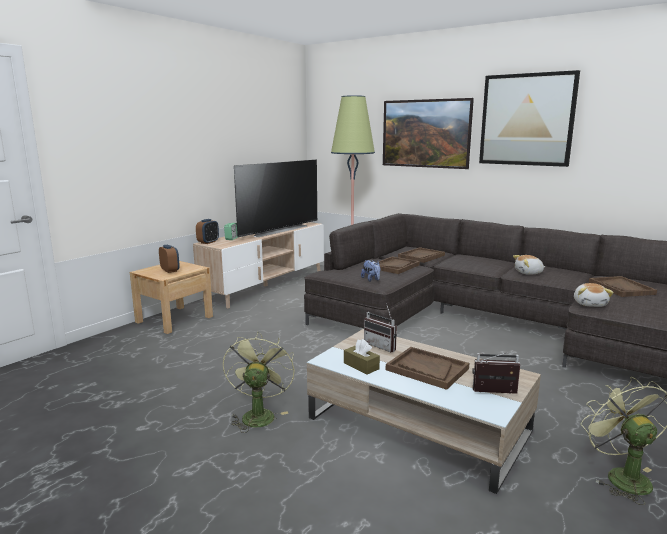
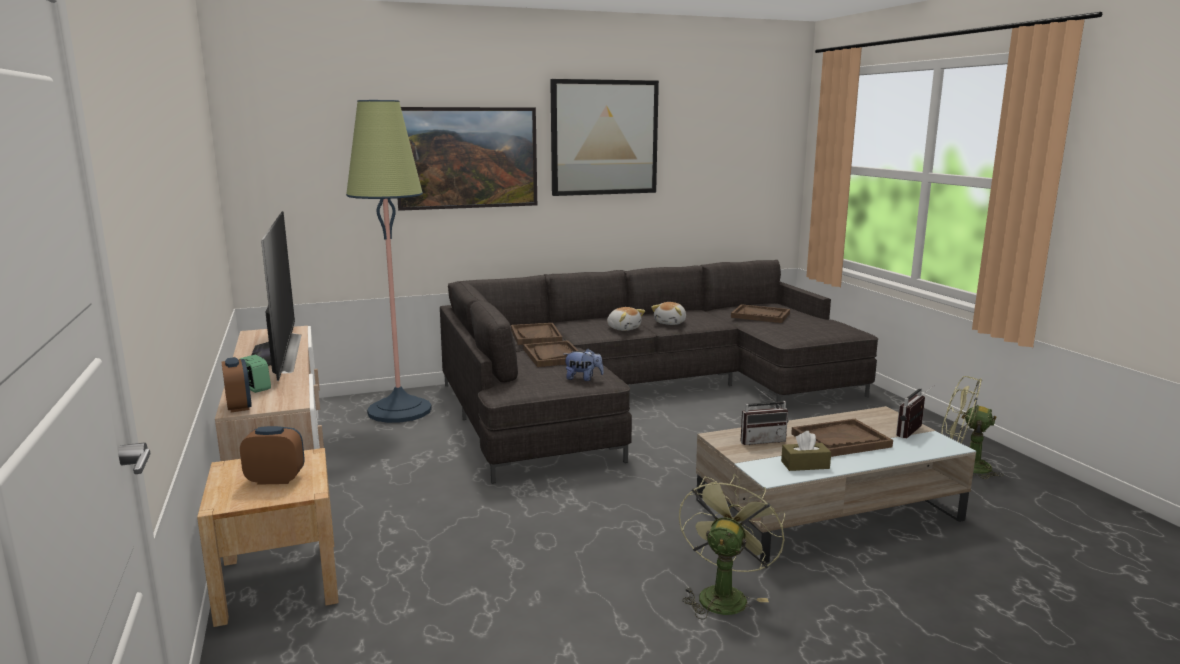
camera: 55 degrees left, 0 degrees up
green fan [223,332,295,433] -> green fan turned 75 degrees clockwise [679,474,785,620]
plush toy [574,283,614,307] -> plush toy moved to [607,307,645,331]

